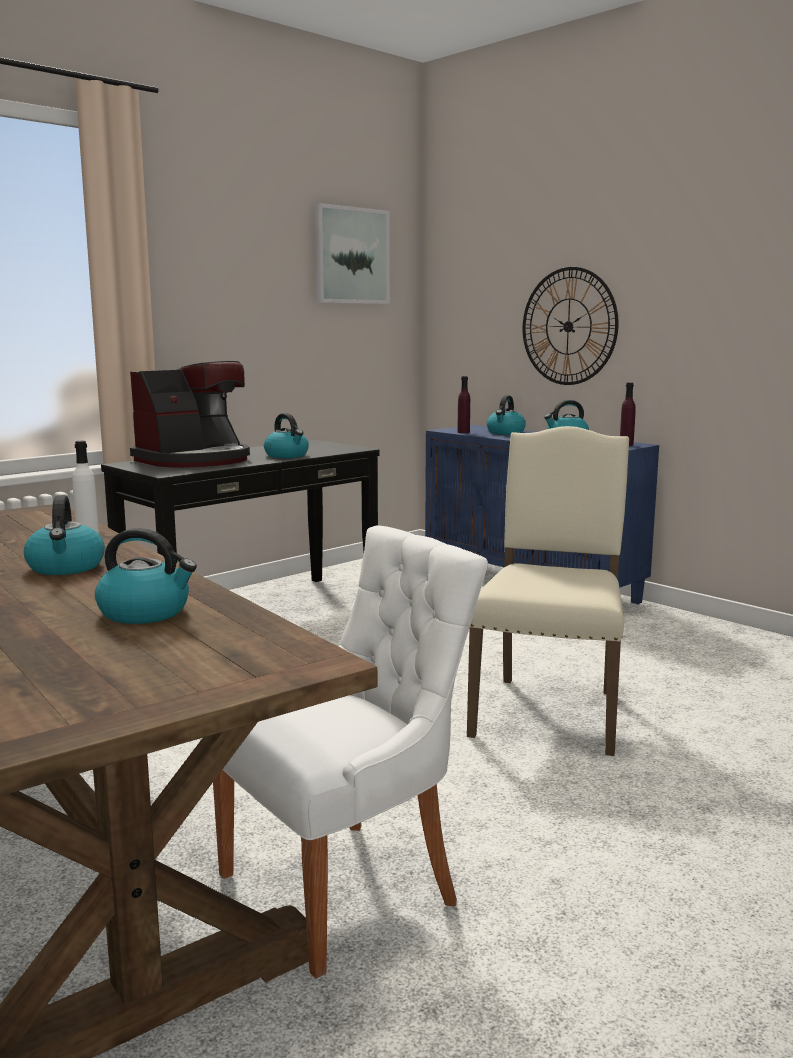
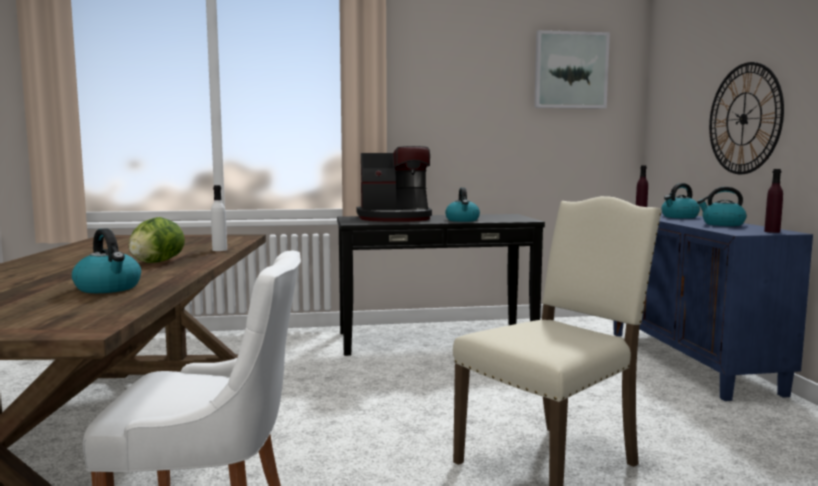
camera: 35 degrees right, 5 degrees down
kettle [24,495,105,575] -> lettuce [128,217,185,263]

